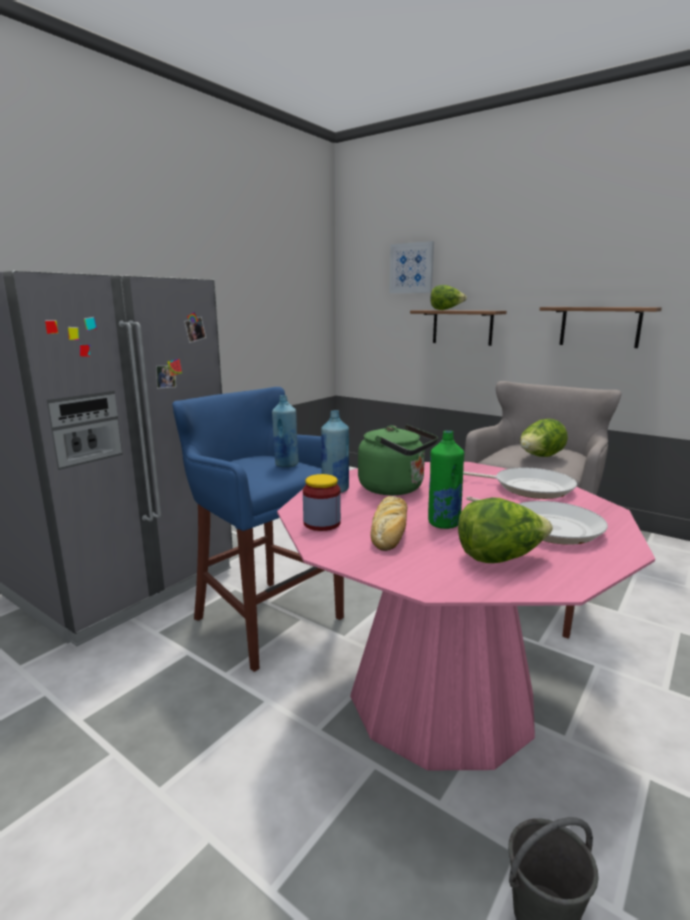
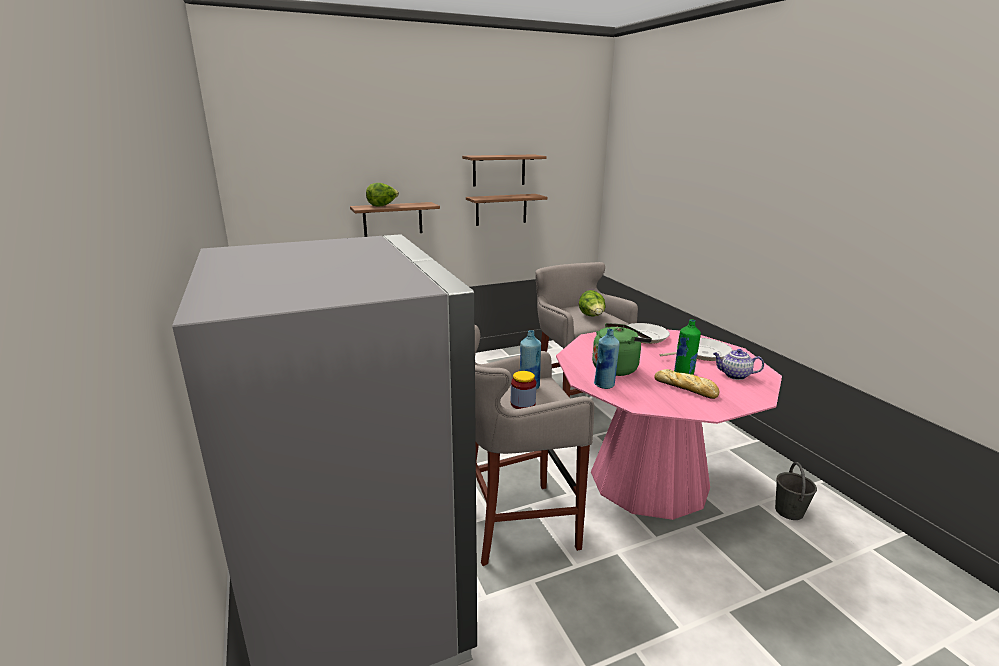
camera: 60 degrees left, 5 degrees up
blue stool [172,387,344,672] -> grey stool [475,325,594,566]
jar [303,474,341,531] -> jar moved to [511,371,536,409]
picture [389,241,434,293] -> none
lettuce [458,497,553,563] -> teapot [713,349,764,380]
none -> shelf [462,154,547,187]

